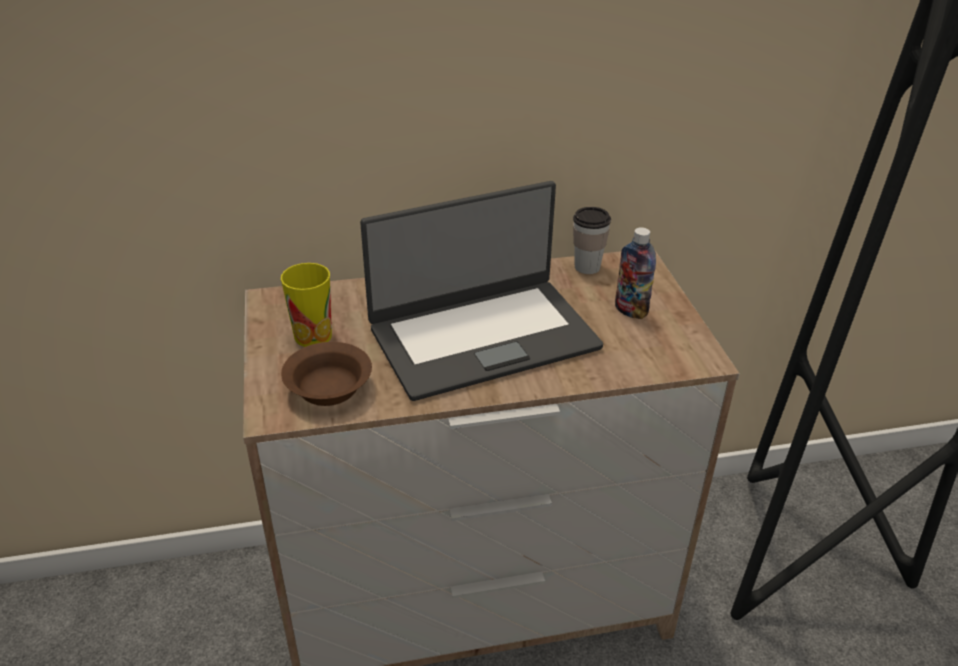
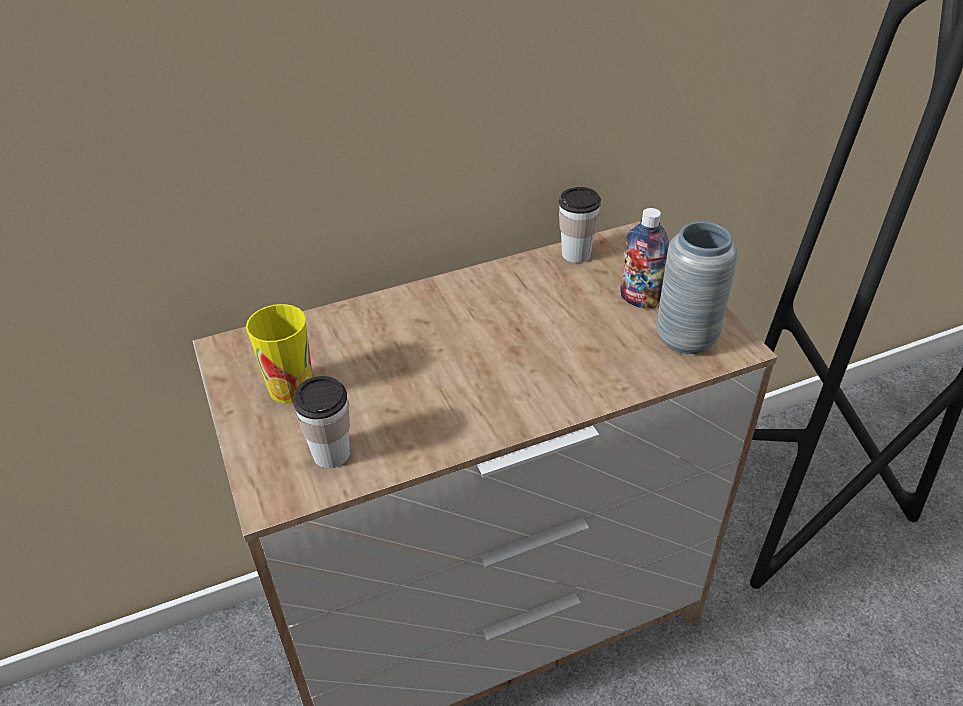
camera: 10 degrees left, 5 degrees up
brown bowl [281,342,372,406] -> cup [293,376,350,468]
laptop [360,181,603,401] -> none
none -> grey vase [656,221,738,354]

